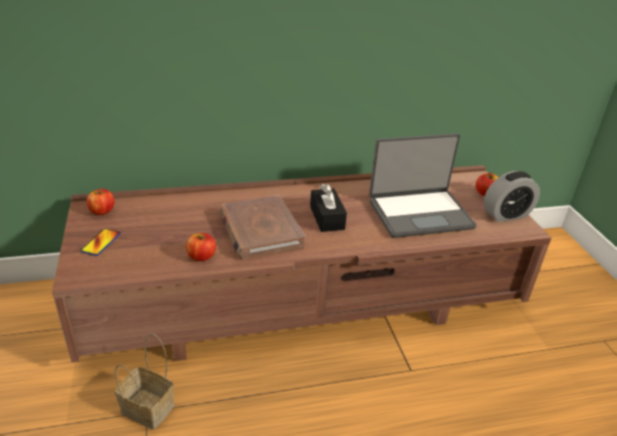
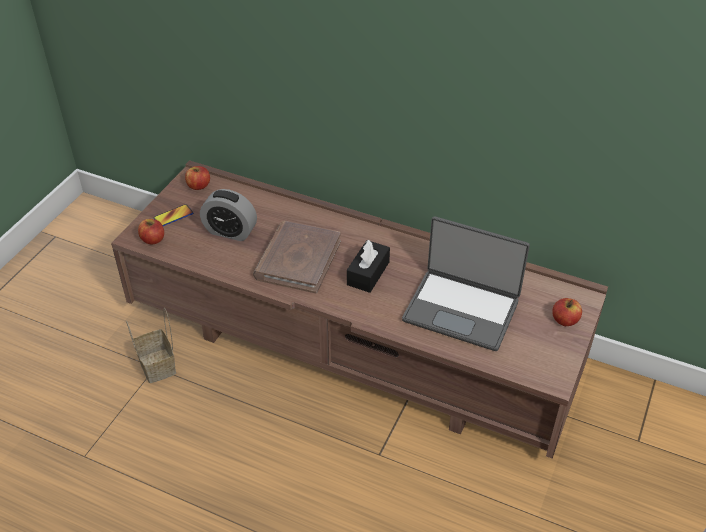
camera: 40 degrees right, 10 degrees up
apple [186,233,216,261] -> apple moved to [138,219,164,244]
alarm clock [484,171,540,222] -> alarm clock moved to [200,189,257,241]

